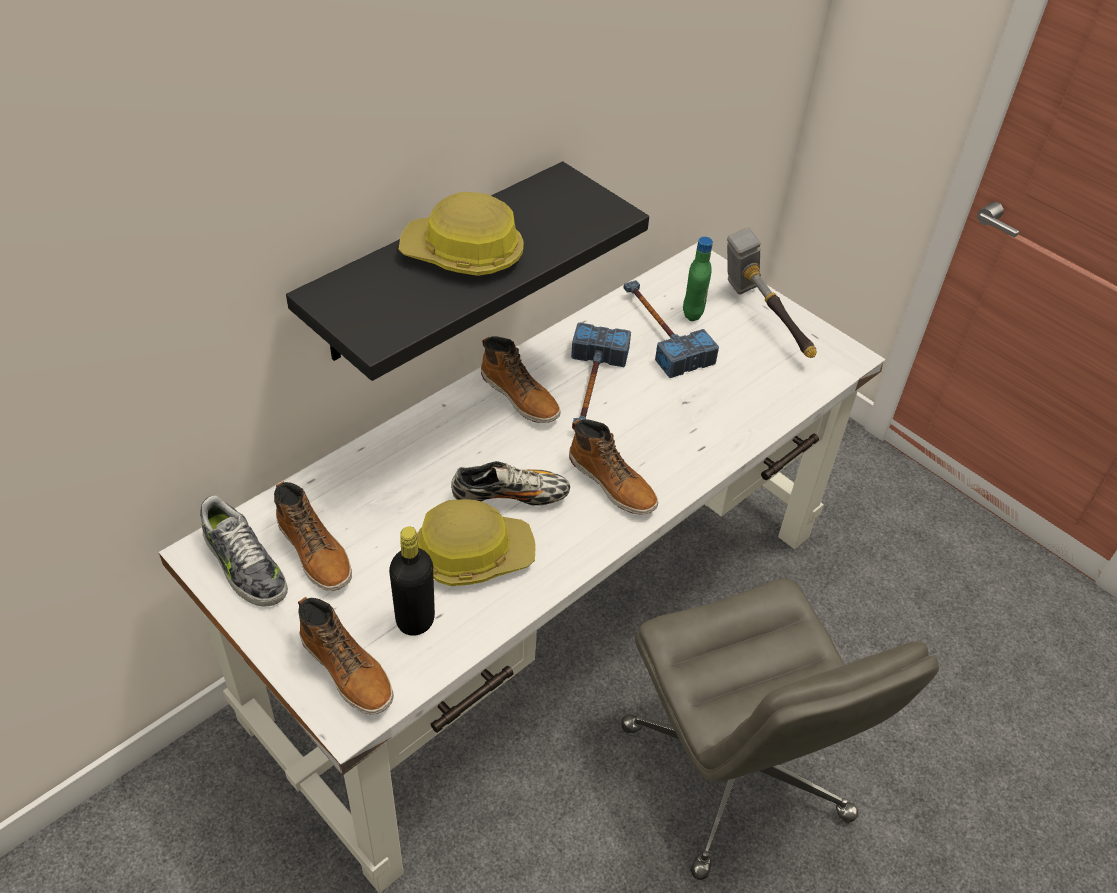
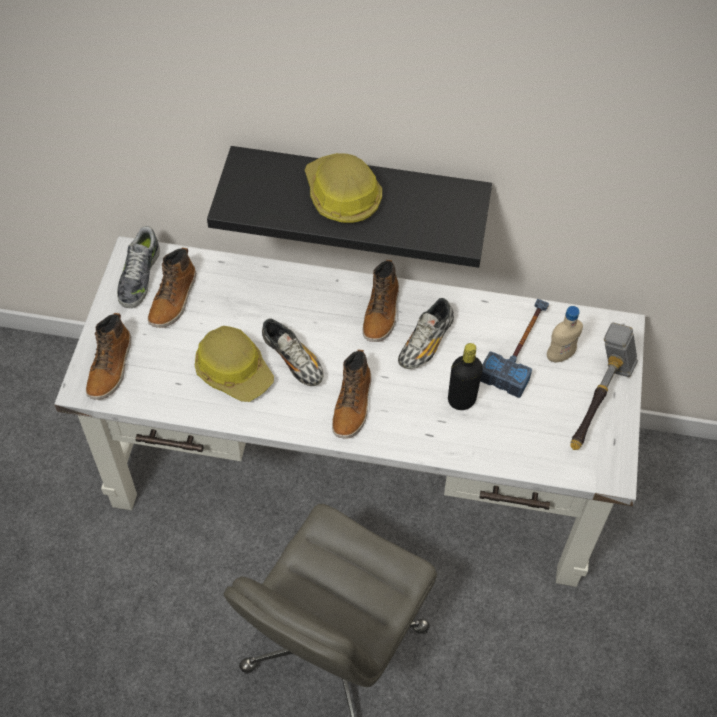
camera: 55 degrees right, 10 degrees up
black bottle [389,526,435,636] -> black bottle moved to [448,343,483,410]
hammer [571,322,631,429] -> shoe [398,298,454,369]
green bottle [683,237,713,321] -> beige bottle [547,306,583,362]

